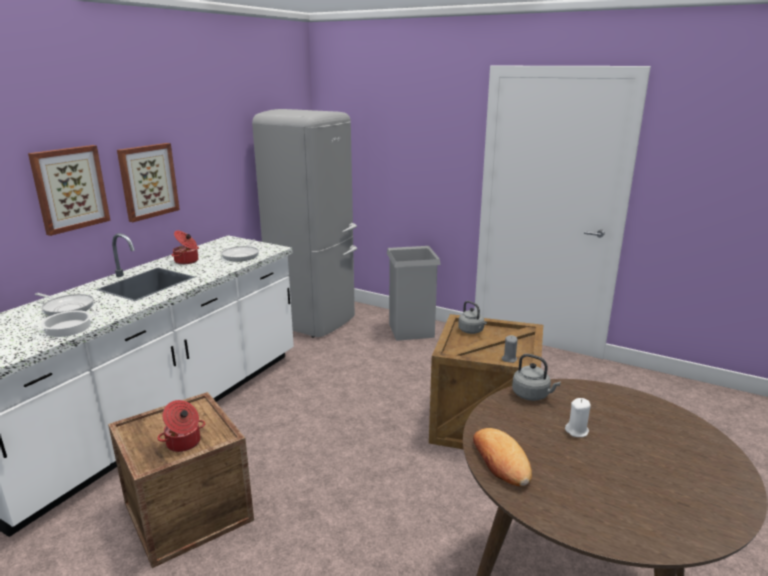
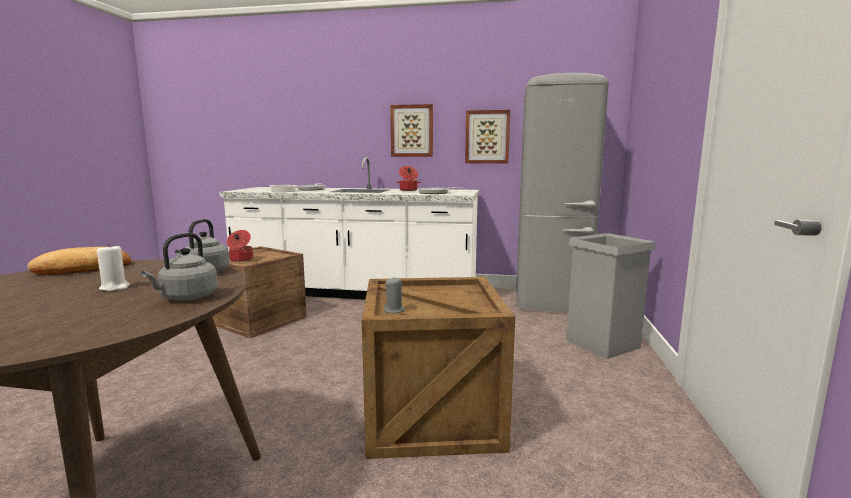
camera: 70 degrees right, 10 degrees down
picture [28,145,110,236] -> picture moved to [465,110,510,164]
grey kettle [458,301,487,334] -> grey kettle moved to [141,233,218,301]

